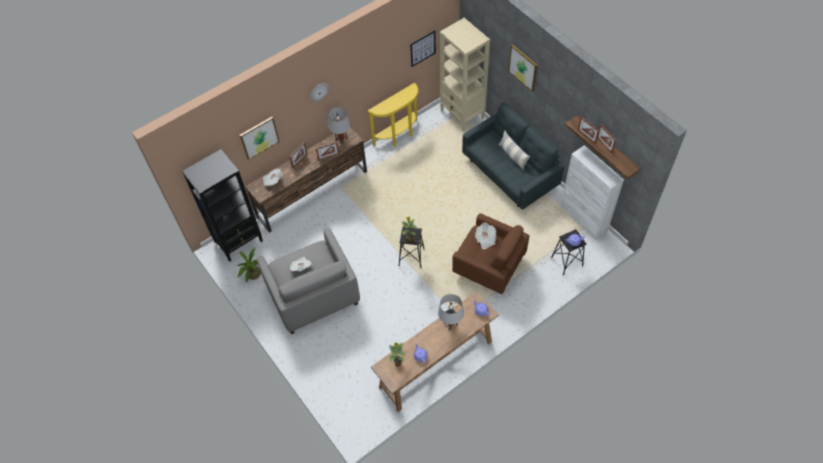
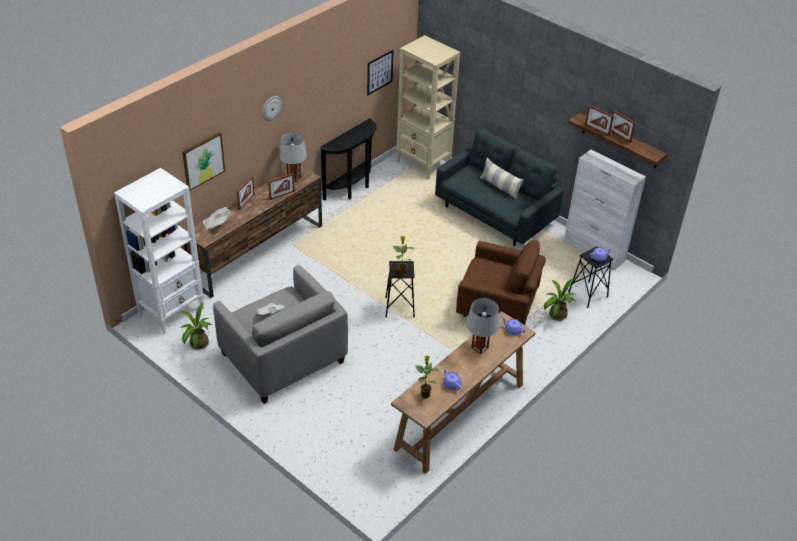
camera: 15 degrees left, 15 degrees down
black bookcase [182,149,263,262] -> white bookcase [114,168,204,334]
yellow console table [368,83,419,147] -> black console table [320,118,377,201]
newspaper [475,223,496,249] -> none
picture [508,44,538,92] -> none
none -> potted plant [544,278,575,321]

